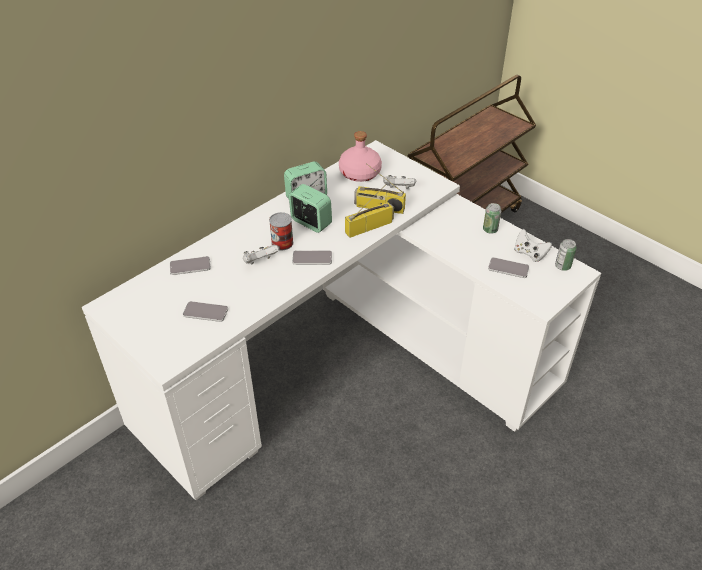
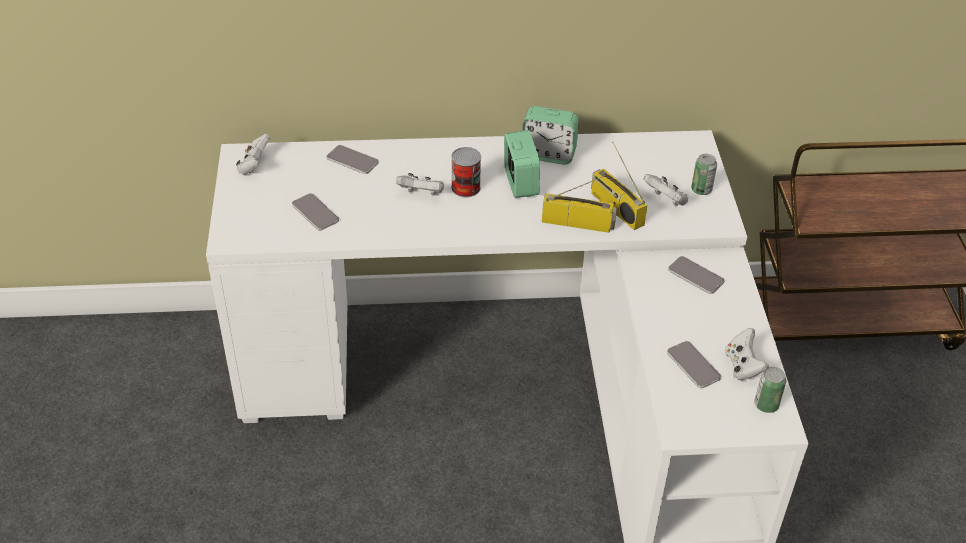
camera: 40 degrees right, 0 degrees up
phone [292,250,332,265] -> phone moved to [668,256,725,294]
pink bottle [339,131,382,182] -> none
can [483,203,501,234] -> can moved to [691,154,717,195]
none -> white game controller [236,134,271,175]

